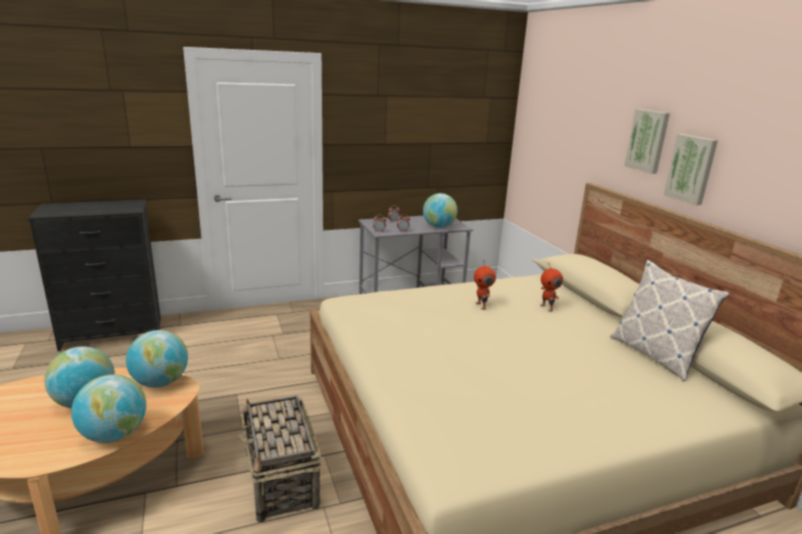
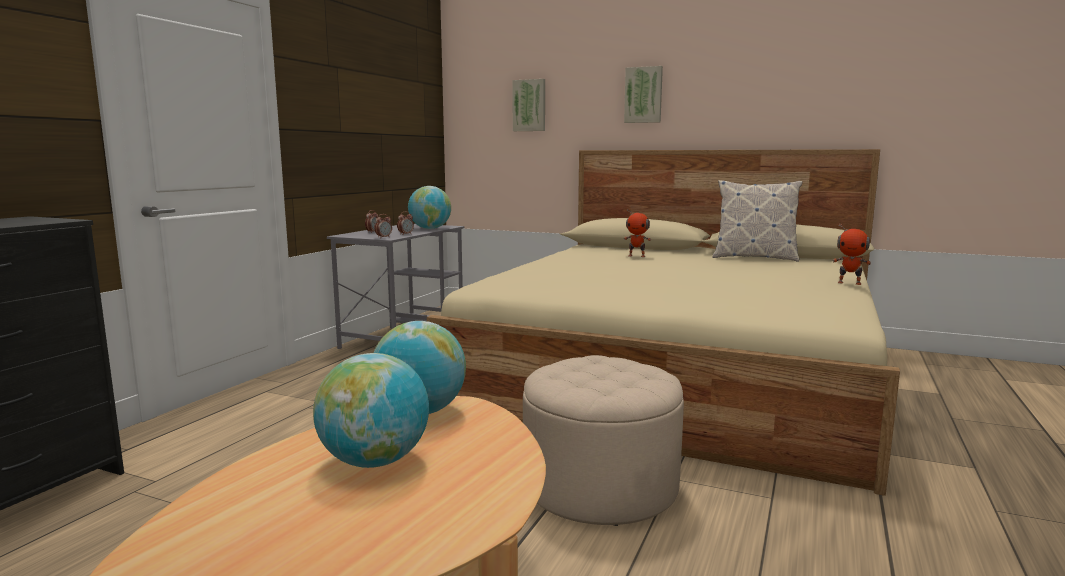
camera: 45 degrees left, 10 degrees down
globe [71,375,146,443] -> none
basket [239,396,321,522] -> beige ottoman [523,355,684,526]
toy robot [474,261,496,310] -> toy robot moved to [833,224,871,285]
picture [664,134,718,205] -> picture moved to [512,79,545,131]

